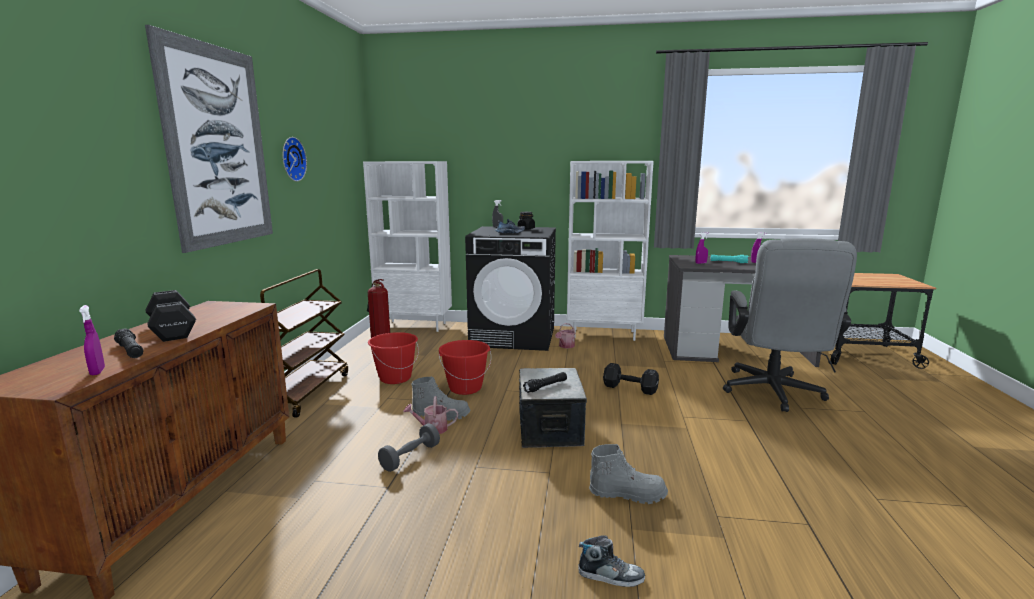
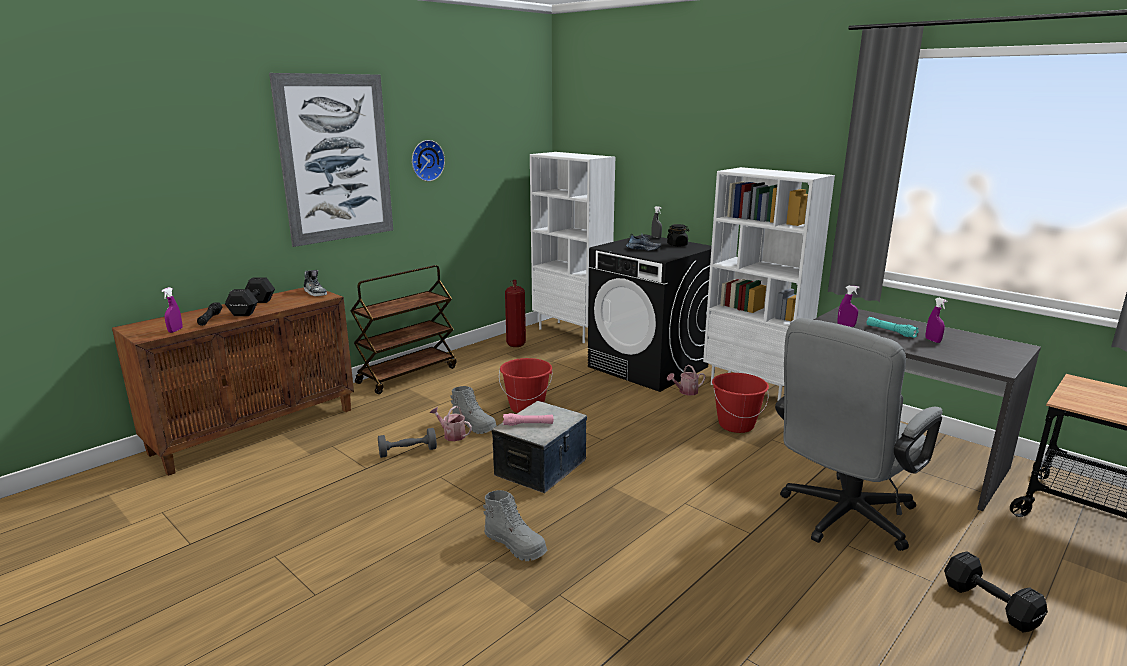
camera: 35 degrees right, 5 degrees up
red bucket [368,332,419,384] -> red bucket moved to [712,373,769,433]
black flashlight [523,372,567,393] -> pink flashlight [503,413,554,426]
shoe [578,535,645,587] -> shoe moved to [304,270,327,296]
black dumbbell [603,363,659,395] -> black dumbbell moved to [944,551,1048,632]

